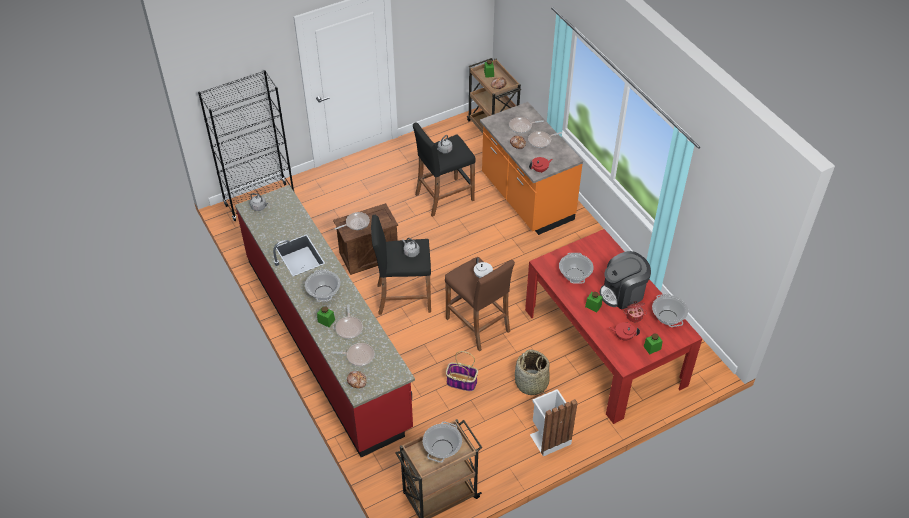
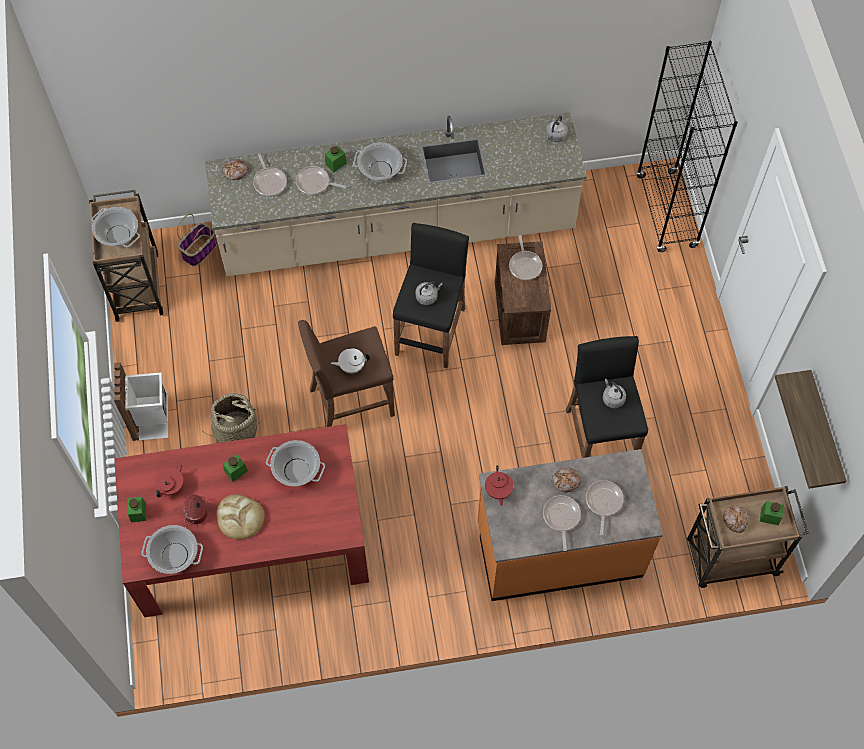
camera: 110 degrees right, 15 degrees up
red counter [235,185,415,457] -> beige counter [205,112,587,276]
frying pan [331,343,374,366] -> frying pan turned 45 degrees counterclockwise [253,154,287,196]
basket [446,351,478,391] -> basket moved to [177,214,217,266]
coffee machine [600,251,651,310] -> bread [217,494,264,540]
none -> shelf [775,370,847,489]

